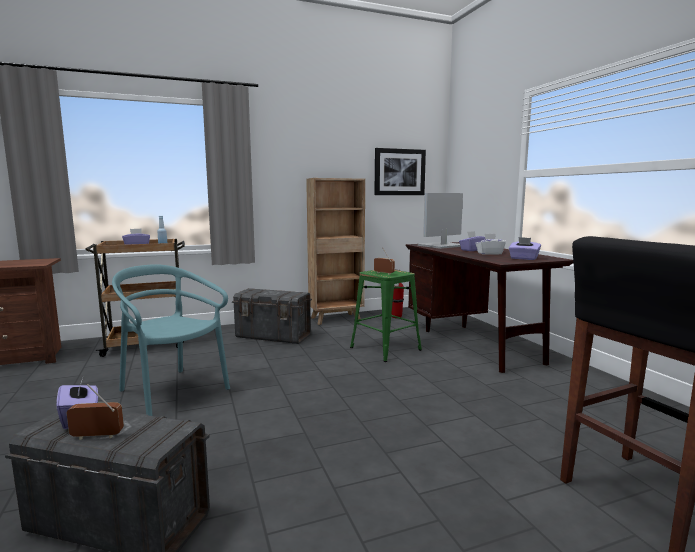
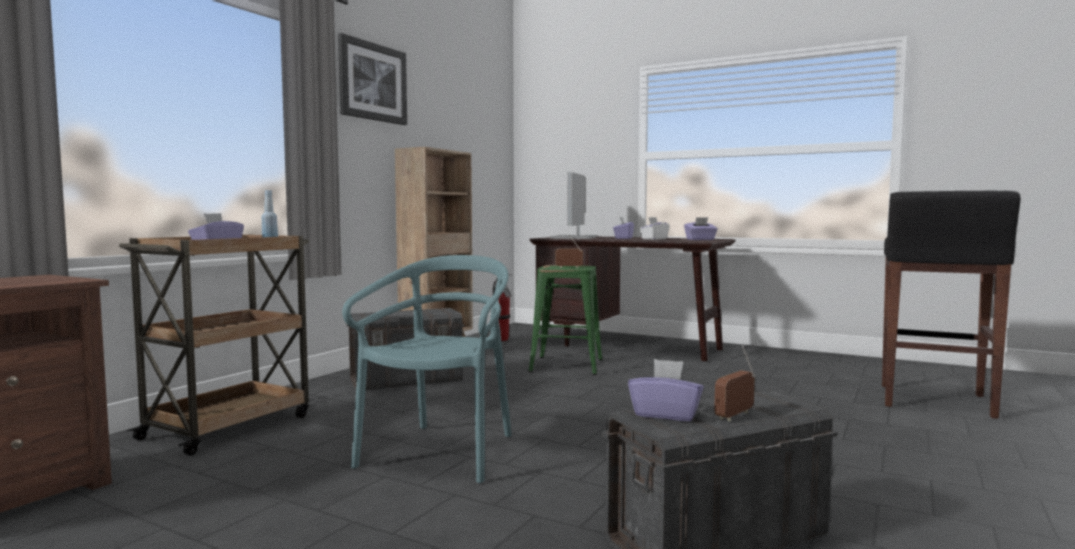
camera: 40 degrees left, 5 degrees down
turquoise chair [112,264,230,416] -> turquoise chair turned 105 degrees clockwise [342,255,512,483]
picture [374,148,426,195] -> picture moved to [338,33,407,125]

